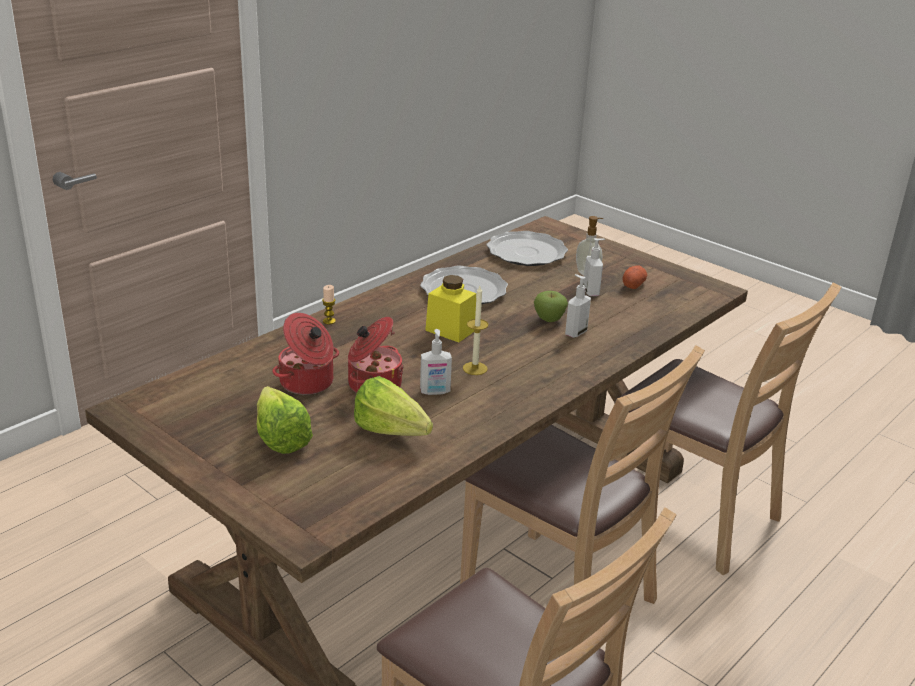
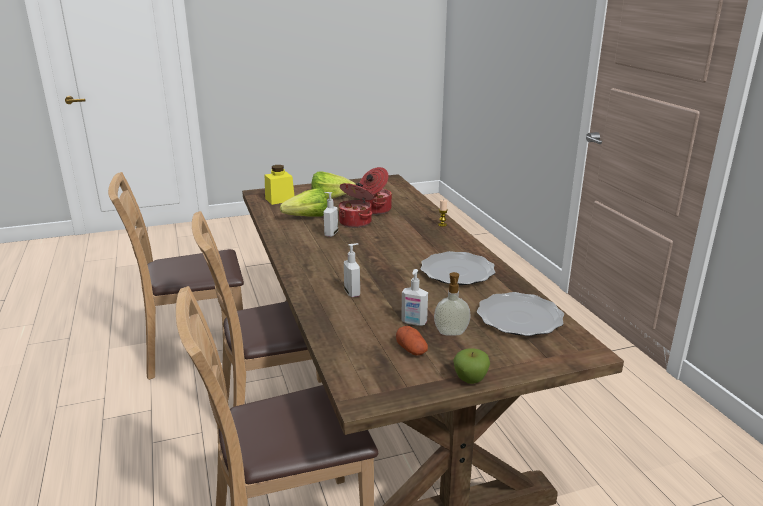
camera: 120 degrees right, 5 degrees down
yellow jar [425,275,476,343] -> yellow jar moved to [265,165,294,205]
candle [463,286,488,375] -> none
apple [534,291,568,322] -> apple moved to [453,348,490,384]

